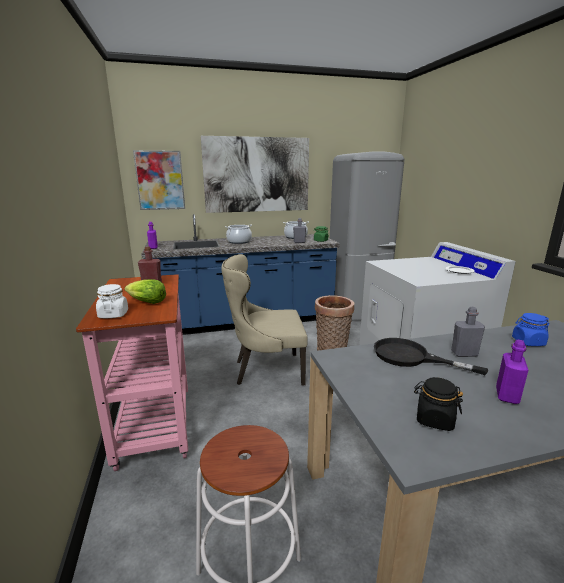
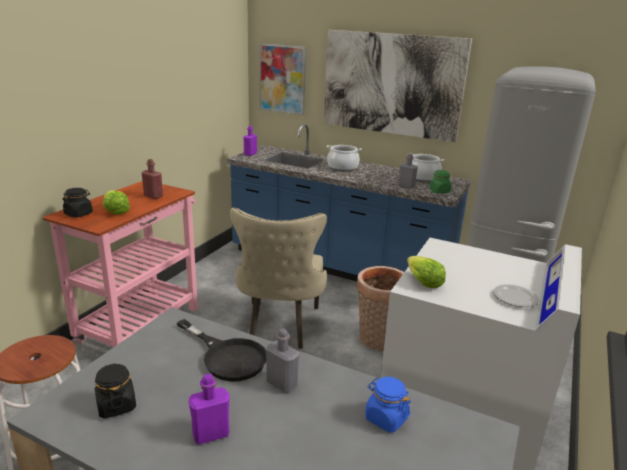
camera: 40 degrees right, 5 degrees up
white jar [96,284,128,318] -> black jar [63,188,93,217]
beige chair [221,254,308,386] -> beige chair turned 120 degrees counterclockwise [230,207,327,349]
black frying pan [374,338,488,375] -> black frying pan turned 150 degrees clockwise [177,319,266,381]
none -> lettuce [407,256,446,288]

